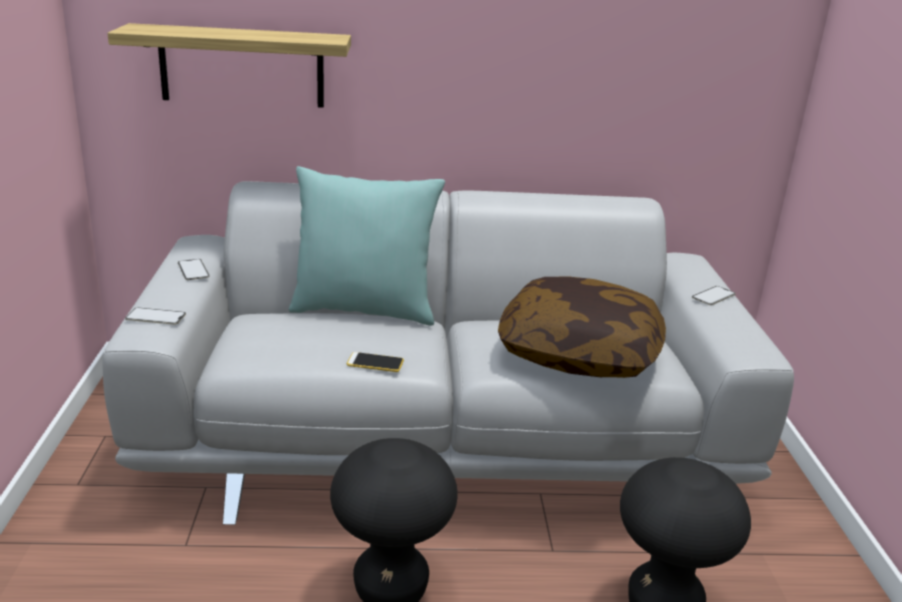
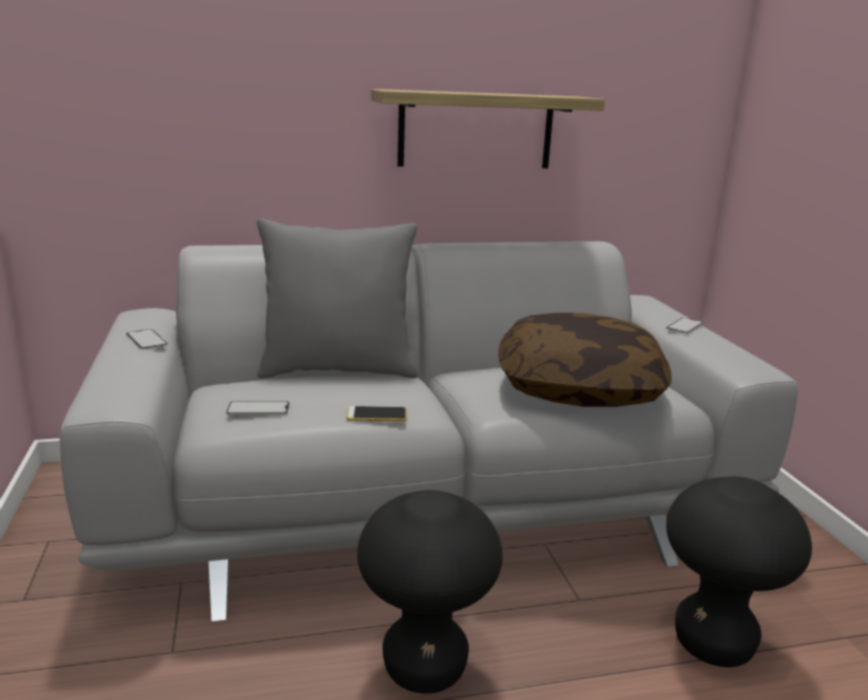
camera: 10 degrees left, 5 degrees down
shelf [107,23,351,108] -> shelf moved to [371,89,605,168]
phone [125,307,186,325] -> phone moved to [226,401,289,415]
turquoise pillow [289,166,445,326] -> grey pillow [257,219,418,378]

